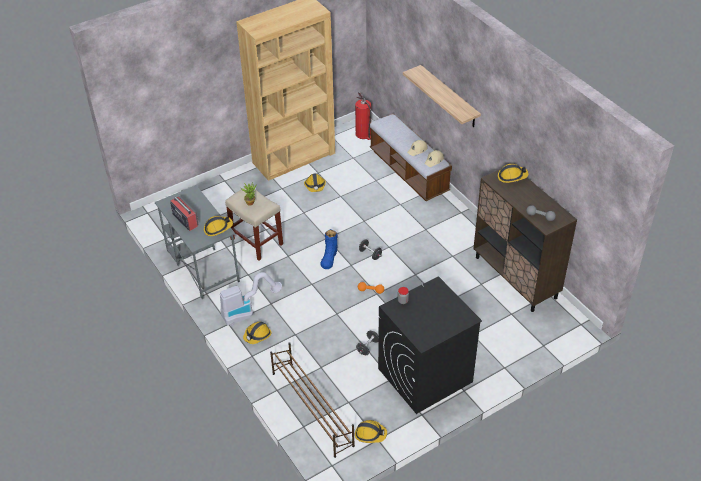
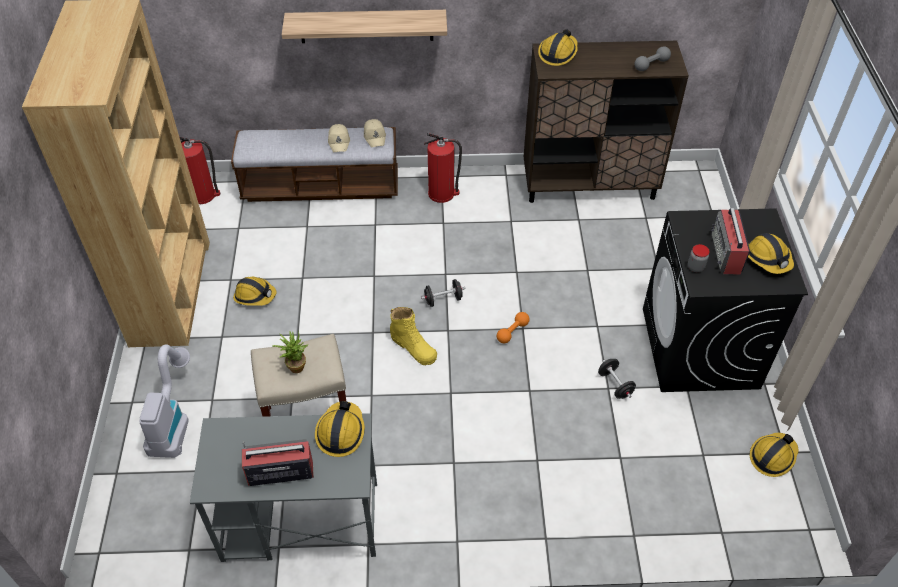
camera: 60 degrees left, 5 degrees up
vacuum cleaner [220,272,282,326] -> vacuum cleaner moved to [139,344,190,458]
hard hat [243,322,272,344] -> hard hat moved to [748,233,794,274]
brown shoe rack [270,342,355,458] -> none
blue boot [320,229,338,269] -> yellow boot [390,307,437,365]
none -> fire extinguisher [424,133,462,203]
none -> radio [711,208,750,274]

